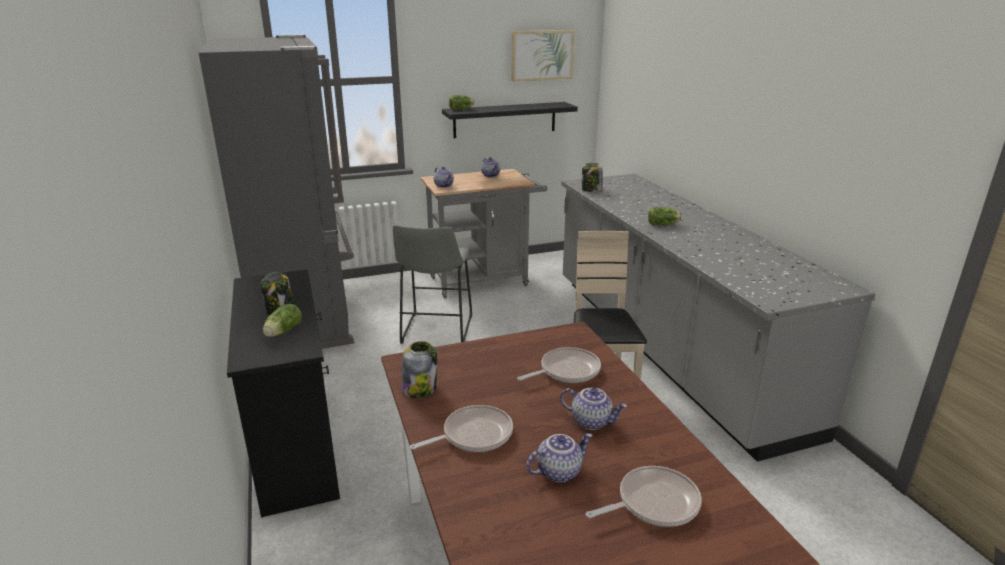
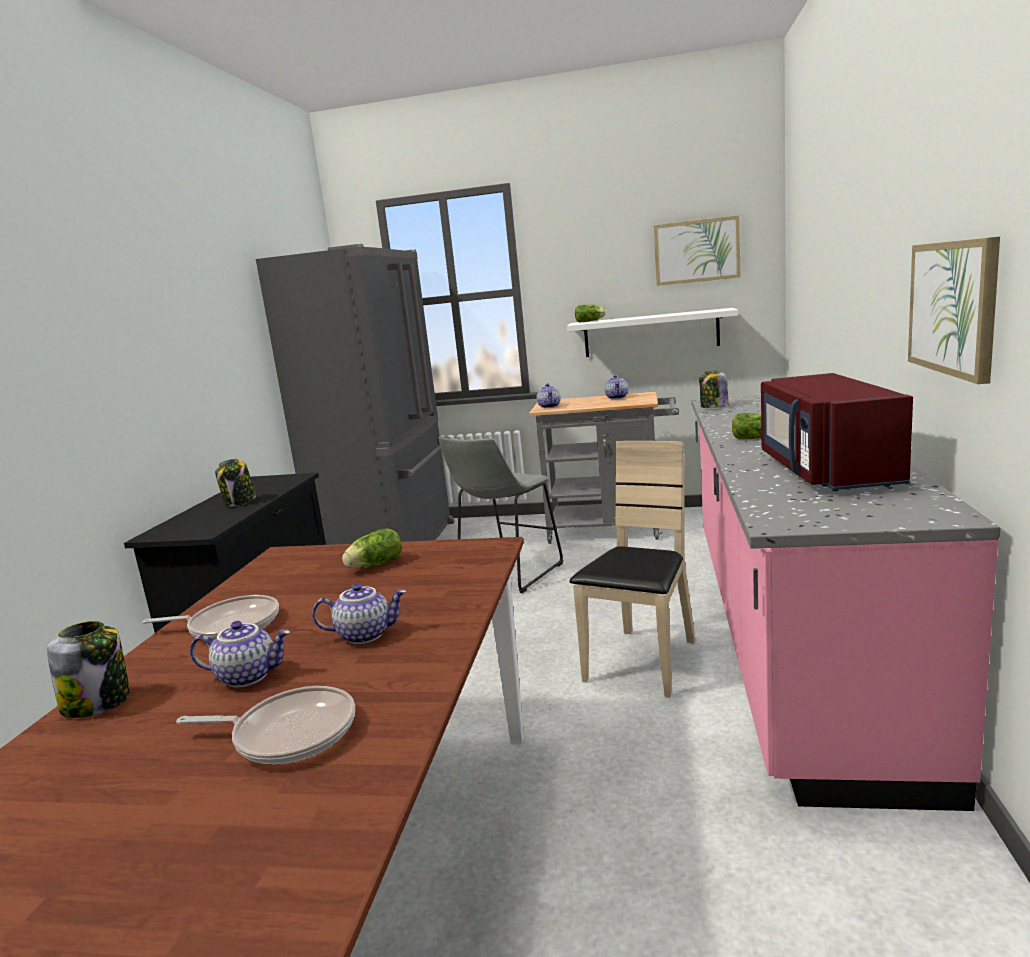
camera: 30 degrees right, 10 degrees down
lettuce [263,304,302,337] -> lettuce moved to [342,528,402,568]
jar [401,341,437,398] -> jar moved to [47,621,130,718]
black shelf [442,102,578,138] -> white shelf [567,308,738,357]
frying pan [517,347,601,383] -> none
teapot [560,388,627,430] -> teapot turned 60 degrees counterclockwise [312,583,406,644]
grey counter [561,174,875,462] -> pink counter [691,395,1000,811]
none -> red microwave [761,373,913,491]
none -> picture [908,236,1000,384]

